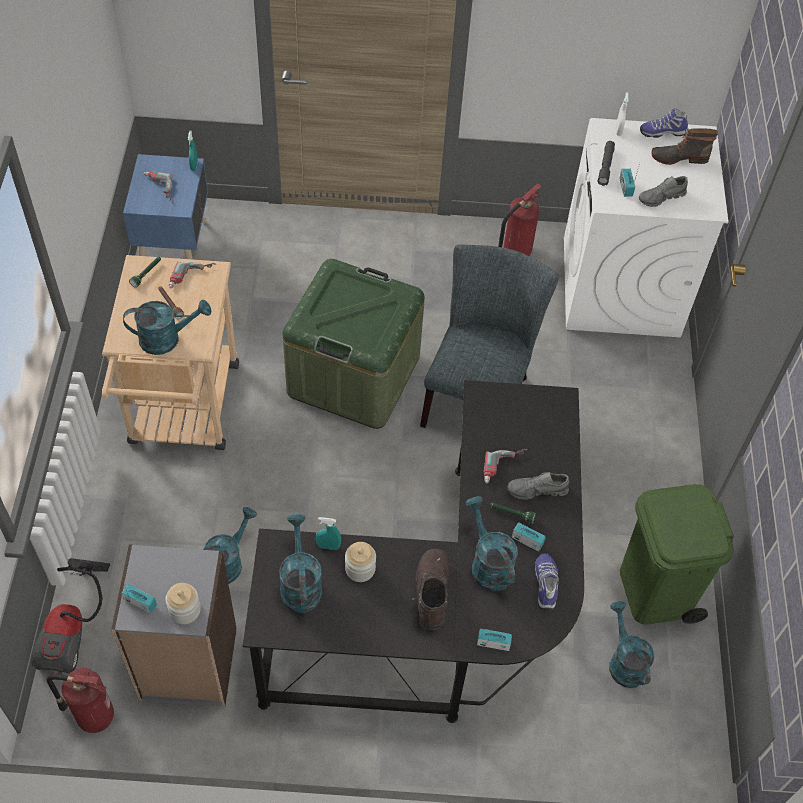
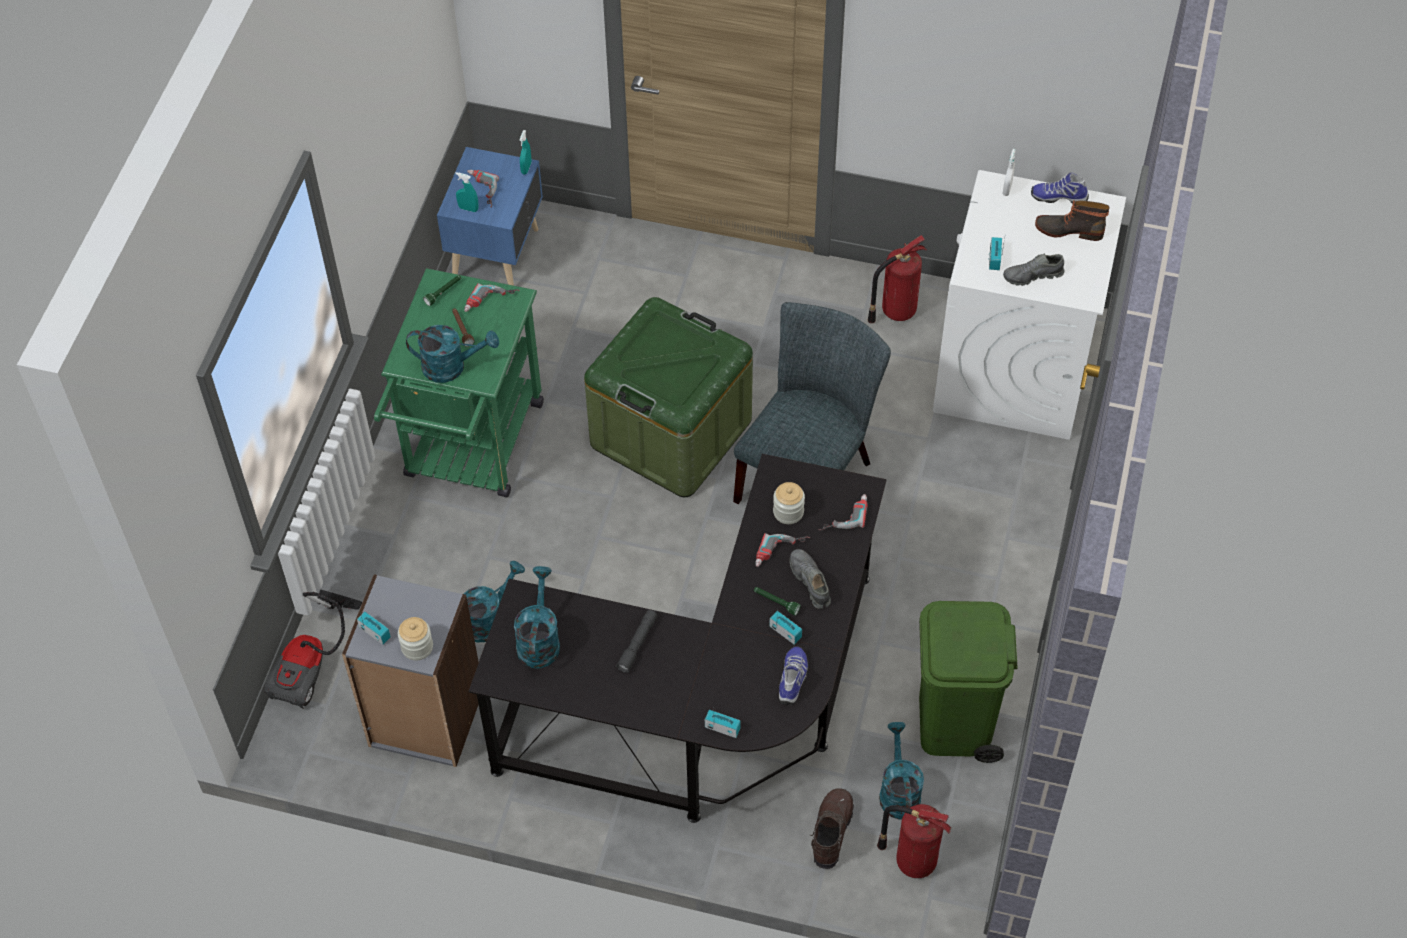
camera: 15 degrees right, 0 degrees up
fire extinguisher [47,668,114,733] -> fire extinguisher moved to [877,804,952,878]
beige cart [102,255,239,450] -> green cart [374,268,544,498]
turquoise spray bottle [316,517,341,550] -> turquoise spray bottle moved to [455,172,479,212]
jar [345,542,376,582] -> jar moved to [773,482,805,524]
brown boot [412,549,449,630] -> brown boot moved to [810,788,854,869]
turquoise watering can [465,496,518,591] -> none
grey shoe [507,472,569,500] -> grey shoe turned 60 degrees clockwise [790,549,831,609]
grey flashlight [597,141,615,186] -> grey flashlight moved to [616,610,658,673]
none -> power drill [819,494,868,530]

